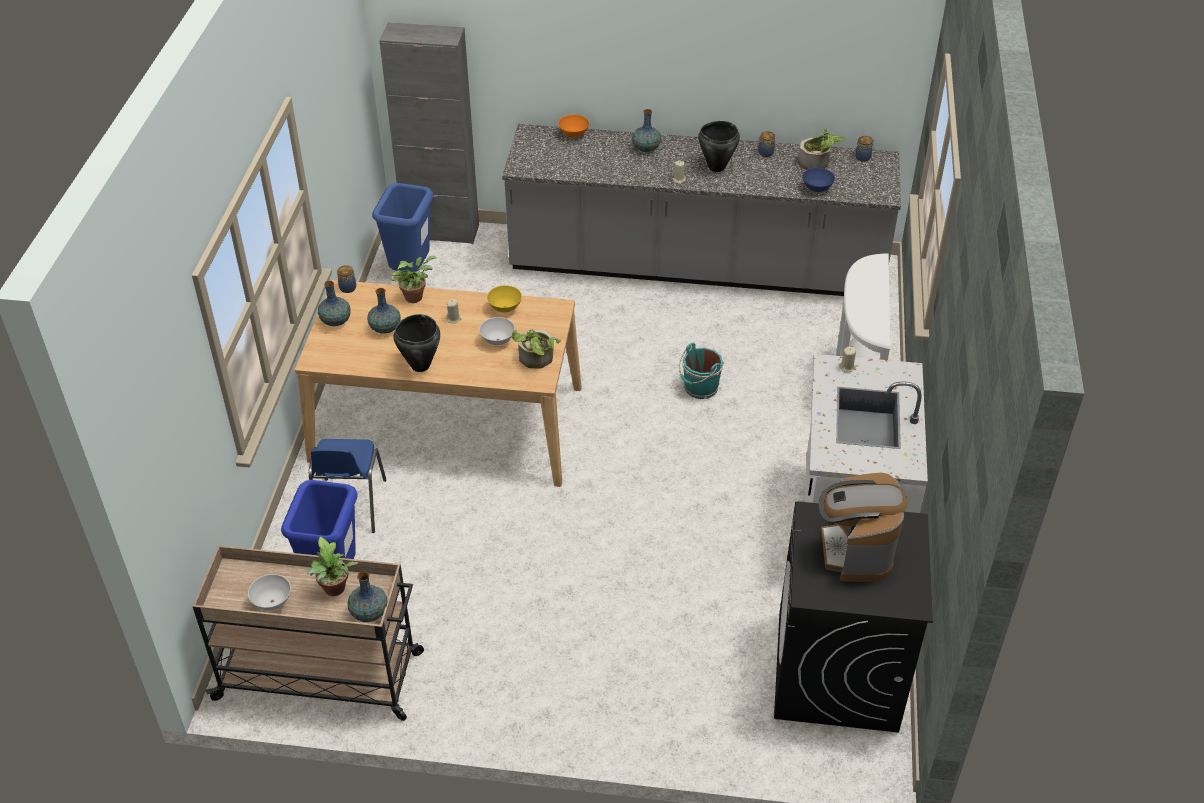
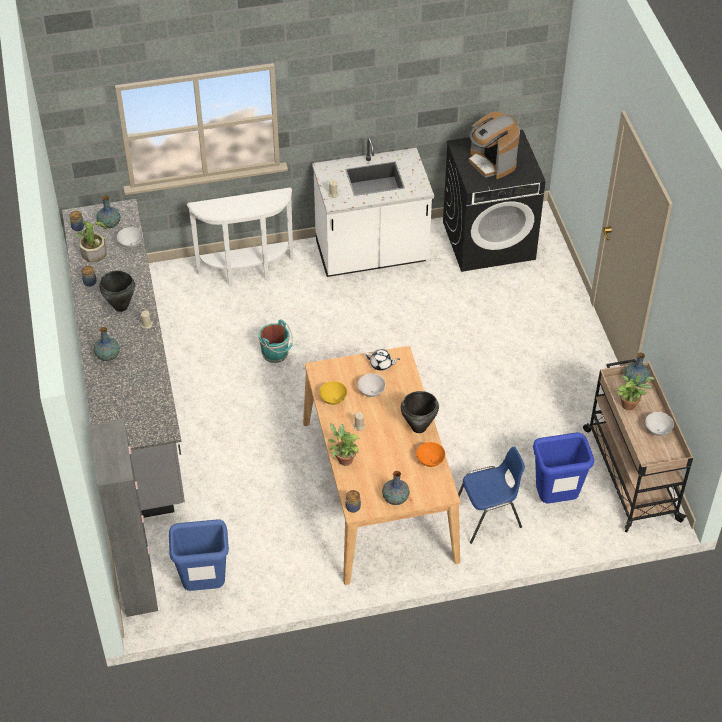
camera: 110 degrees left, 5 degrees up
vase [367,288,401,334] -> vase moved to [96,195,120,228]
potted plant [512,330,561,369] -> white teapot [365,349,400,371]
orange bowl [558,115,589,138] -> orange bowl moved to [416,442,445,467]
blue bowl [802,168,835,192] -> white bowl [117,227,143,248]
coffee machine [819,473,907,582] -> coffee machine turned 75 degrees clockwise [468,112,520,179]

